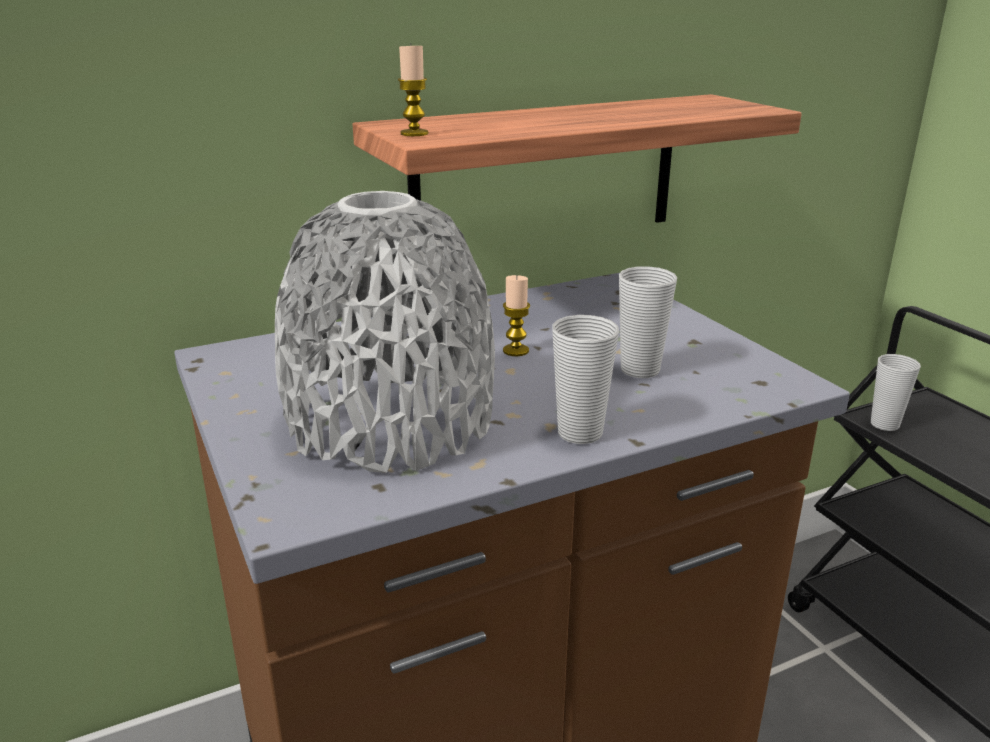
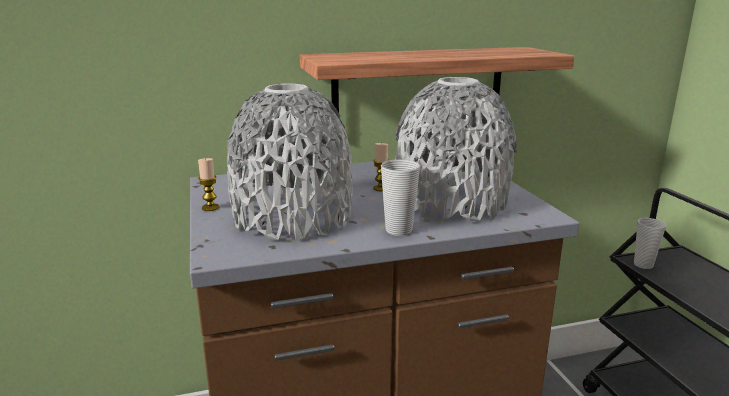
camera: 10 degrees right, 5 degrees down
candle [398,43,428,136] -> candle moved to [198,158,219,211]
cup [619,266,677,378] -> grey vase [396,77,517,221]

